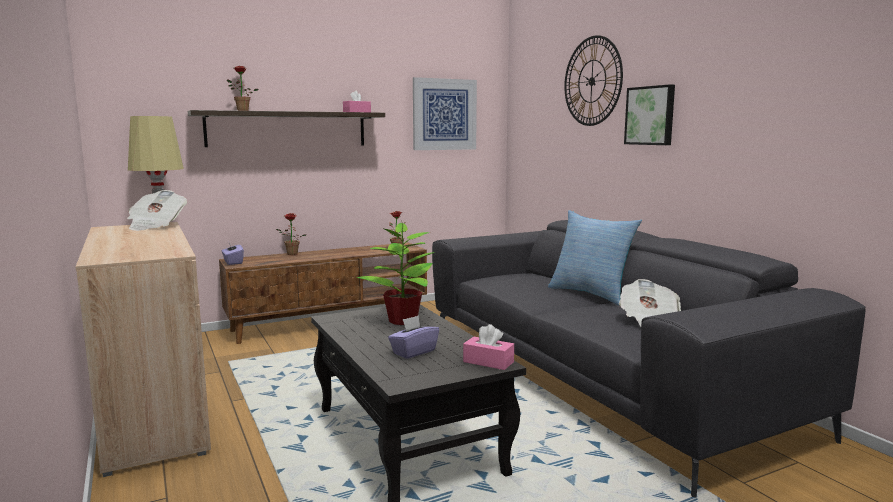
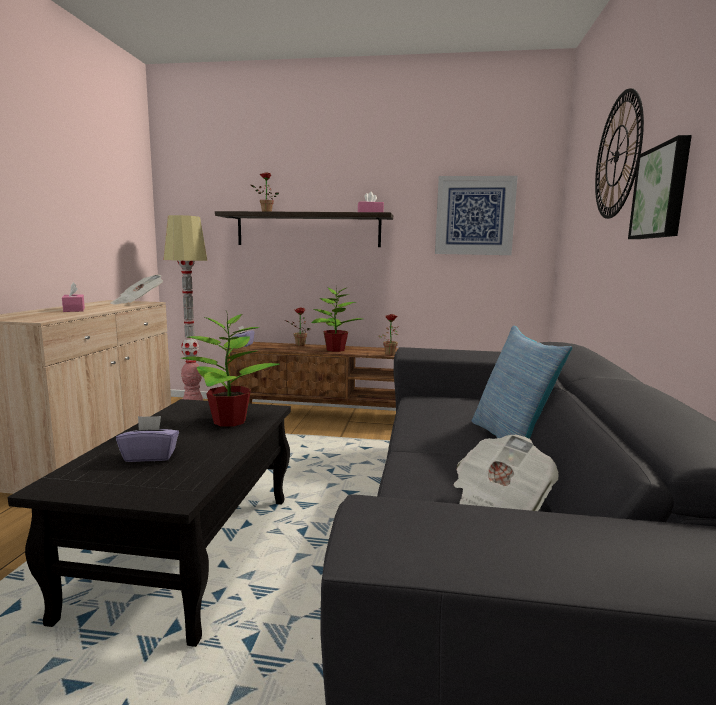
camera: 35 degrees right, 0 degrees up
pink tissue box [463,324,514,370] -> pink tissue box moved to [62,282,85,312]
none -> potted plant [312,285,362,352]

